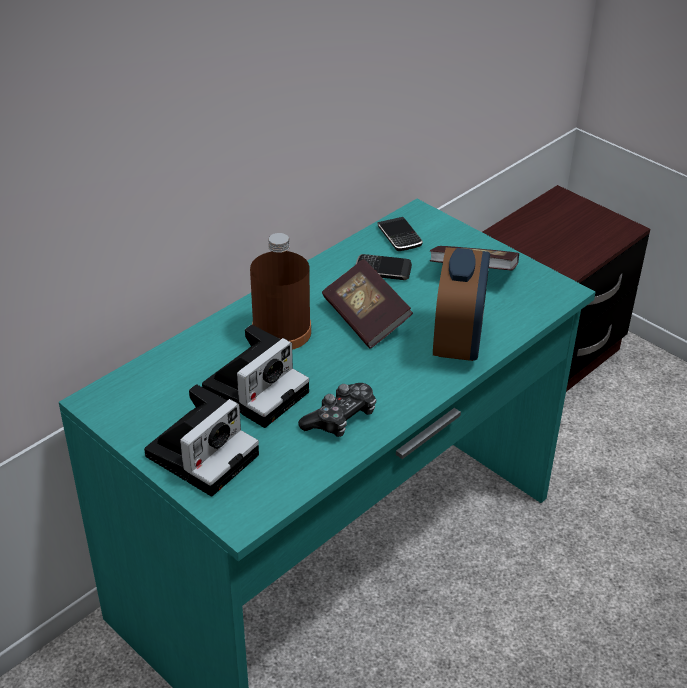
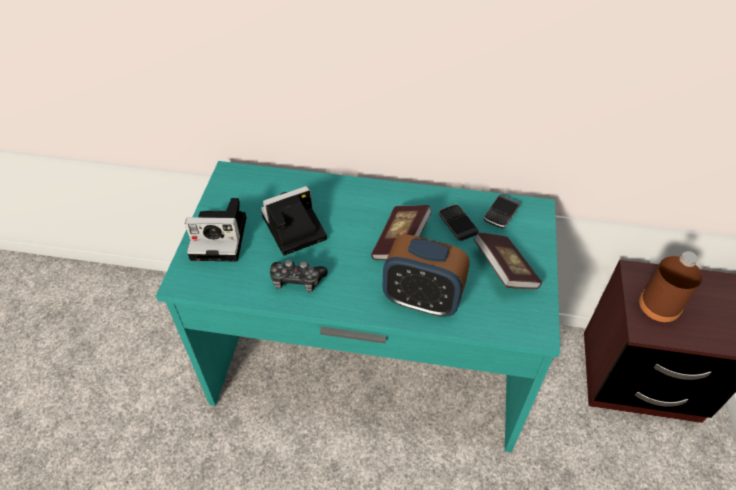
camera: 55 degrees right, 10 degrees up
camera [202,325,309,428] -> camera turned 150 degrees clockwise [261,186,327,256]
brown bottle [250,233,311,350] -> brown bottle moved to [639,251,702,322]
alarm clock [433,247,490,361] -> alarm clock turned 45 degrees clockwise [383,234,470,317]

